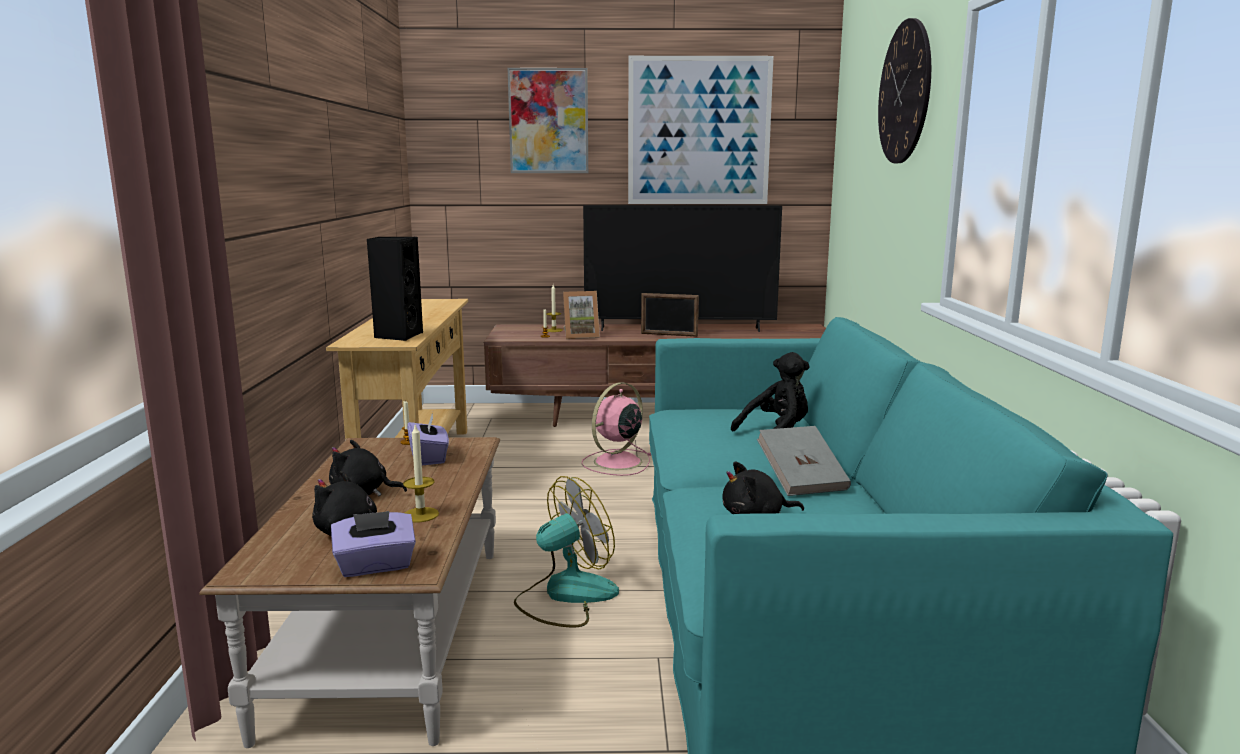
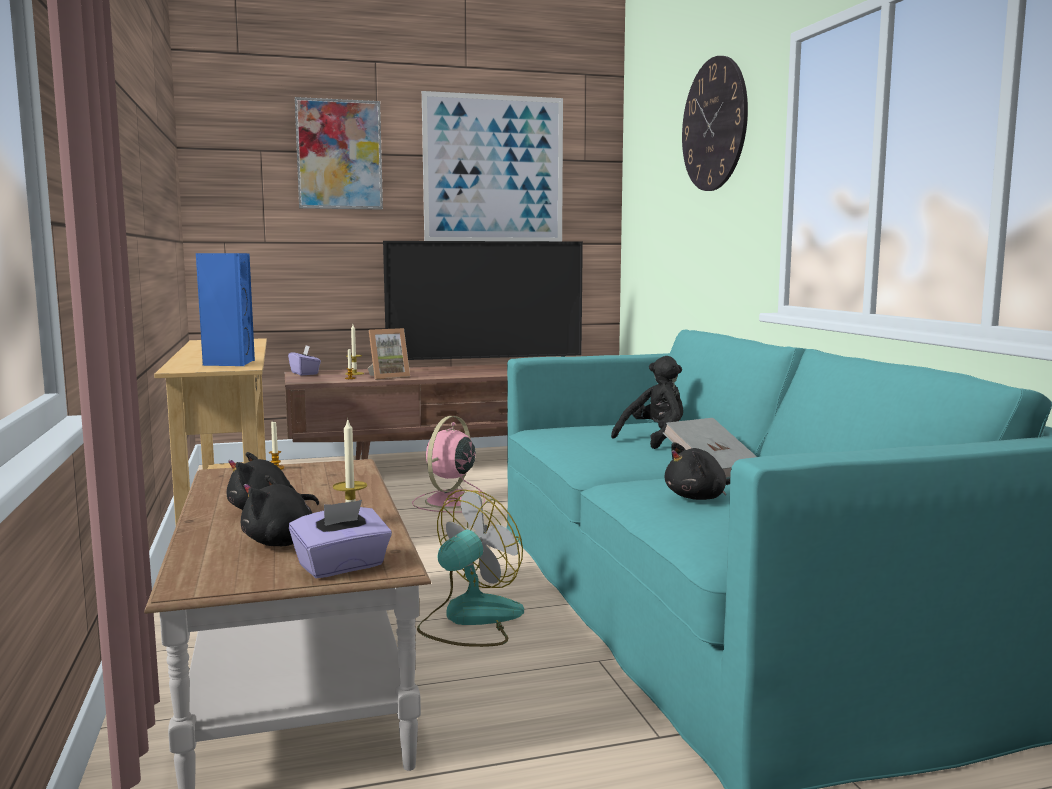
camera: 15 degrees left, 5 degrees down
black speaker [367,237,423,341] -> blue speaker [196,253,255,366]
purple tissue box [407,412,449,465] -> purple tissue box moved to [288,346,321,375]
picture frame [641,293,699,337] -> none

